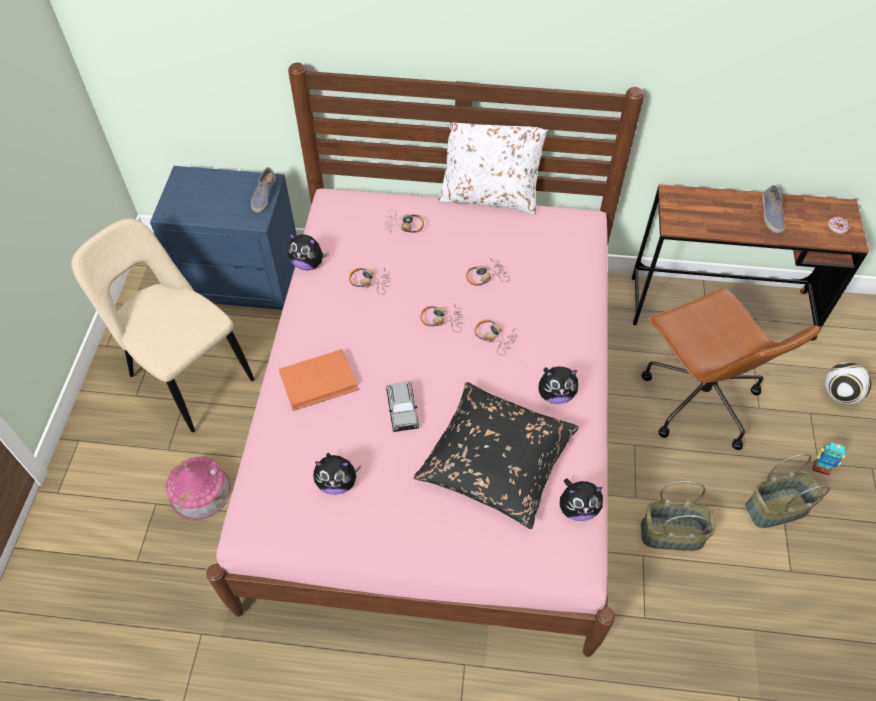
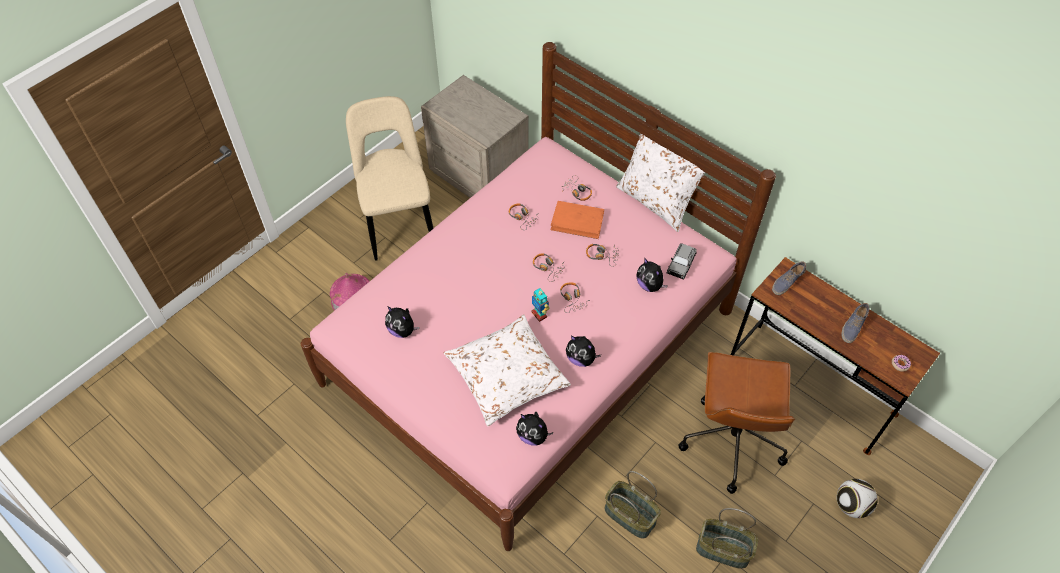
camera: 35 degrees right, 0 degrees up
blue nightstand [150,166,297,310] -> beige nightstand [421,75,528,198]
shoe [251,167,276,212] -> shoe moved to [772,261,806,295]
orange book [279,349,359,411] -> orange book moved to [551,201,604,239]
plush toy [288,233,329,270] -> plush toy moved to [636,258,668,292]
grey toy car [386,382,419,432] -> grey toy car moved to [667,243,697,280]
black pillow [413,382,579,529] -> white pillow [444,314,571,426]
toy robot [813,442,846,475] -> toy robot moved to [531,288,550,322]

